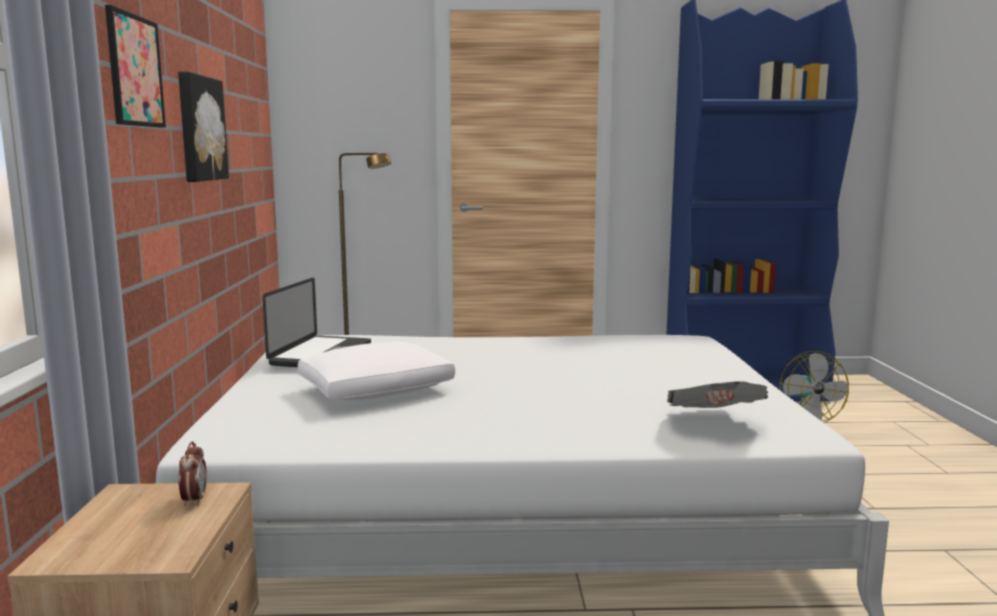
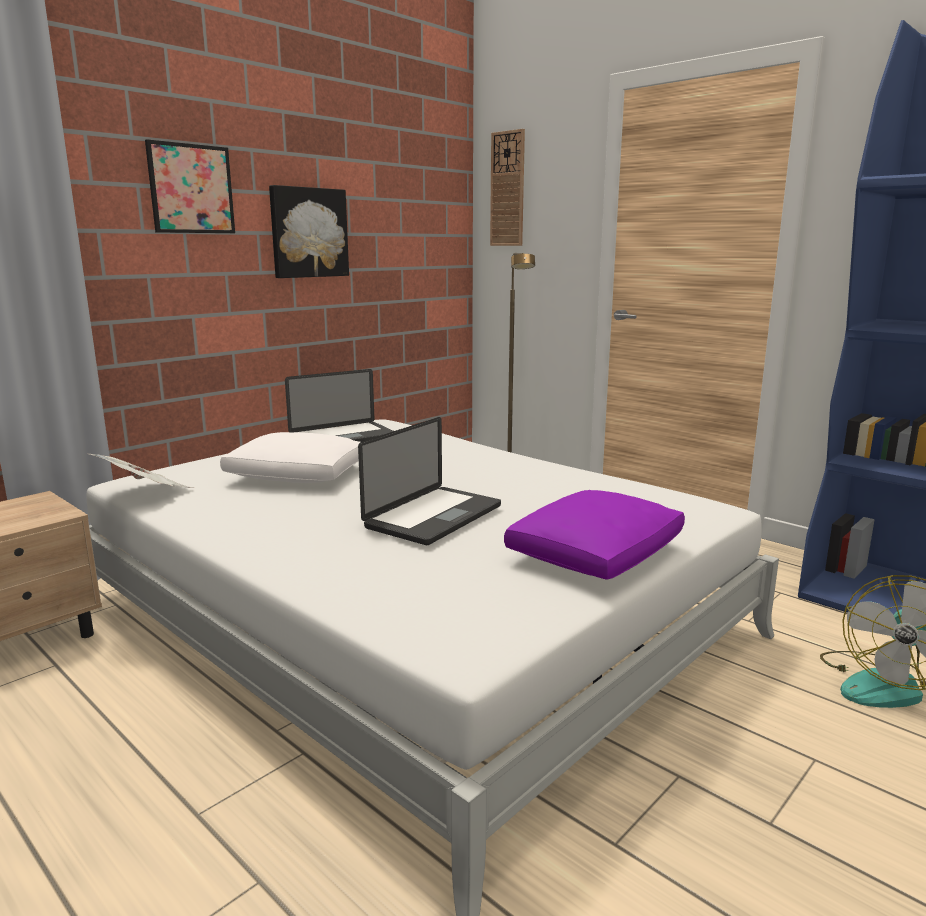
camera: 45 degrees right, 5 degrees up
alarm clock [178,441,207,506] -> none
newspaper [667,381,768,408] -> newspaper moved to [90,454,192,488]
none -> laptop [358,417,501,545]
none -> wall clock [490,129,525,246]
none -> purple pillow [504,490,685,580]

